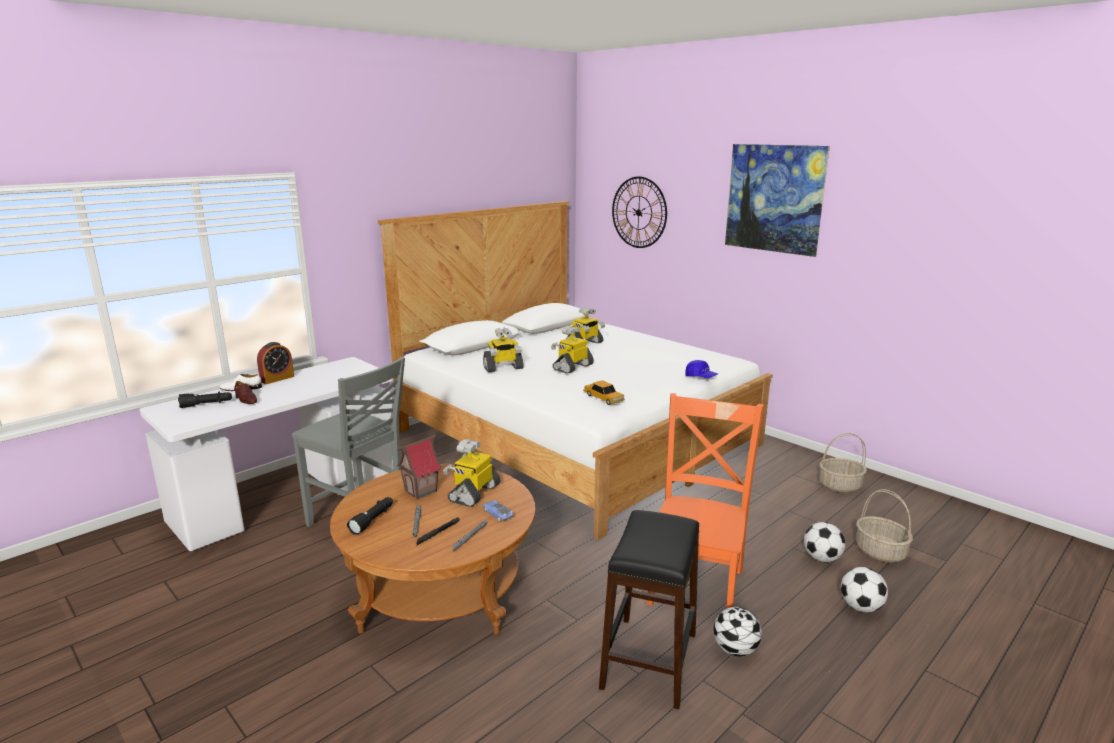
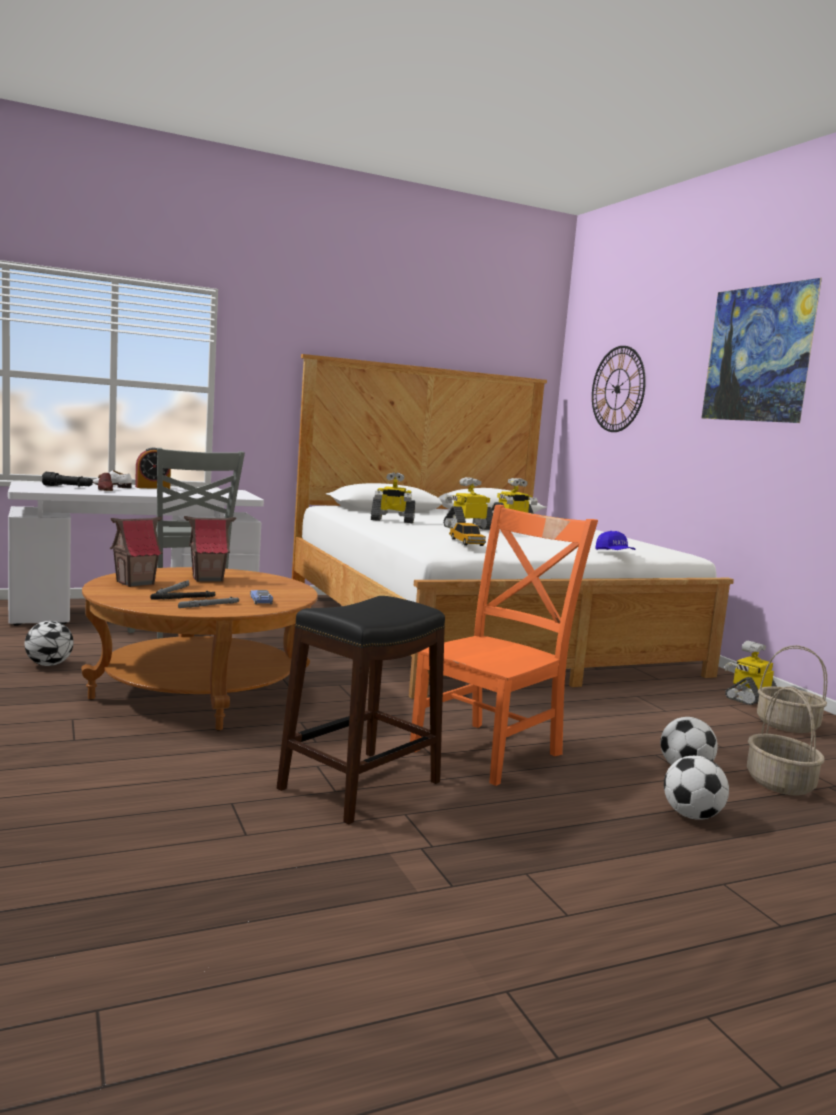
camera: 20 degrees right, 10 degrees down
black flashlight [347,497,393,535] -> toy house [110,517,163,587]
toy robot [443,439,501,507] -> toy robot moved to [725,641,777,705]
football [714,607,762,657] -> football moved to [25,621,74,666]

